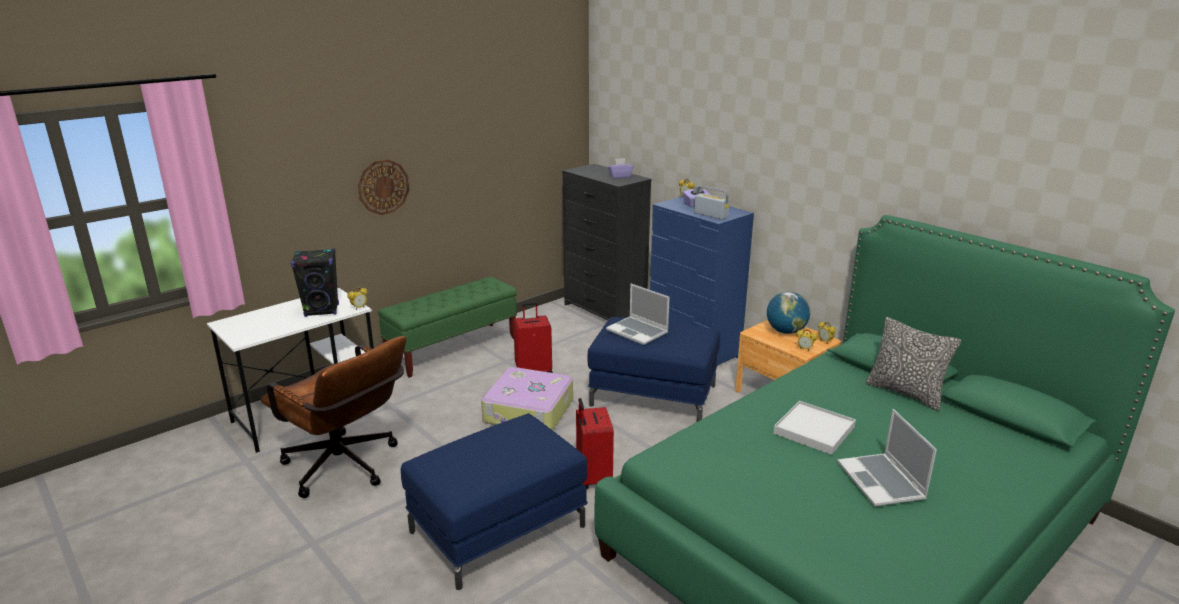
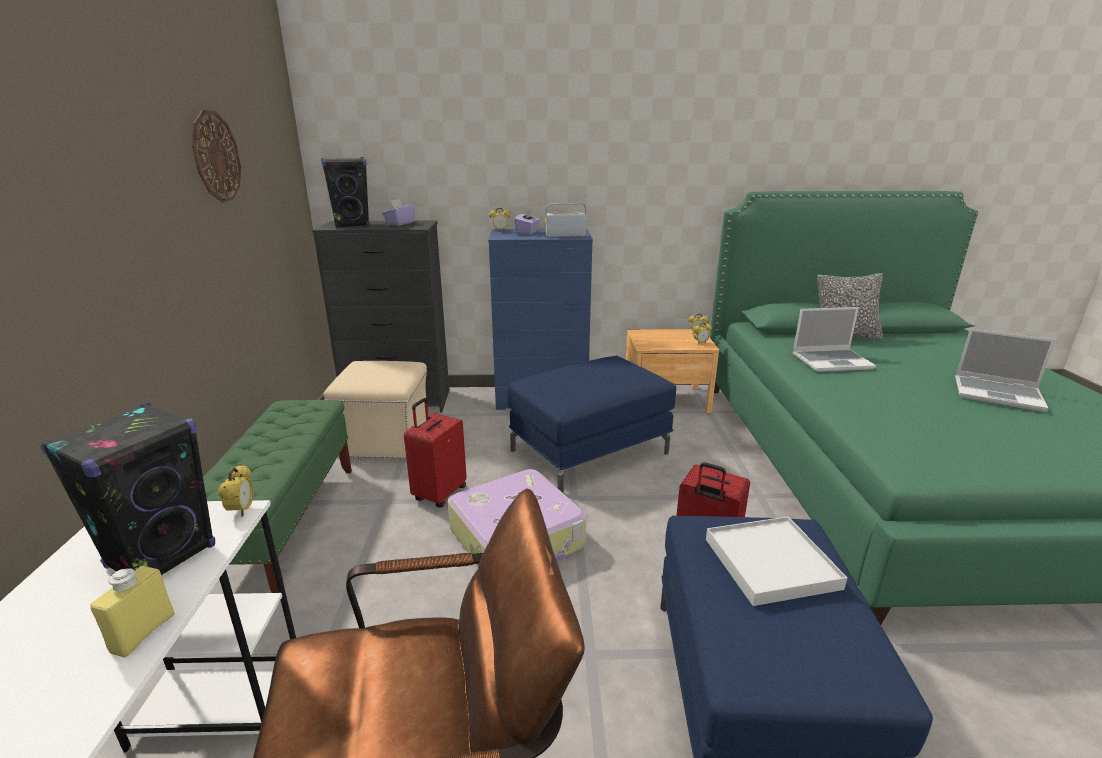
camera: 50 degrees left, 0 degrees up
wall clock [358,159,409,215] -> wall clock moved to [192,110,241,202]
laptop [606,284,670,345] -> laptop moved to [792,307,876,372]
globe [767,291,810,334] -> none
white tray [773,401,856,455] -> white tray moved to [706,516,847,606]
none -> yellow bottle [90,566,175,657]
none -> black speaker [321,157,369,228]
none -> beige ottoman [323,361,429,459]

